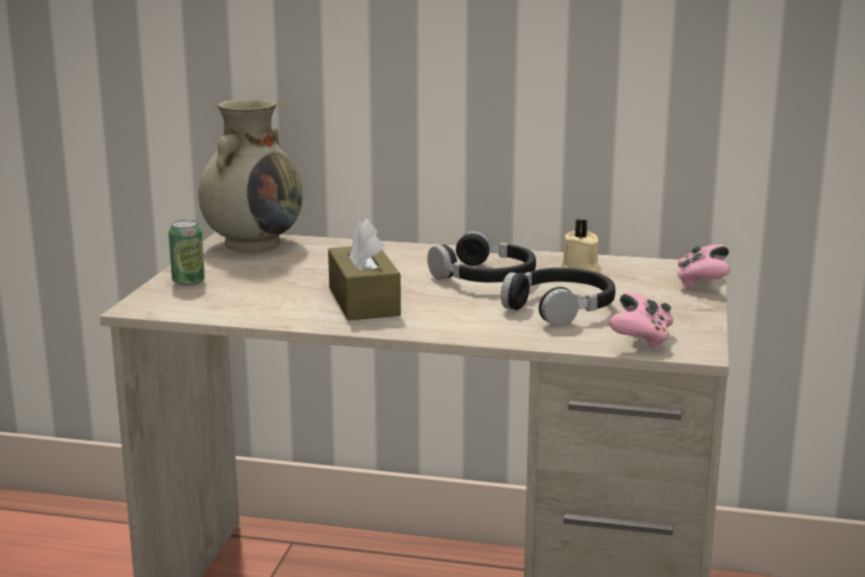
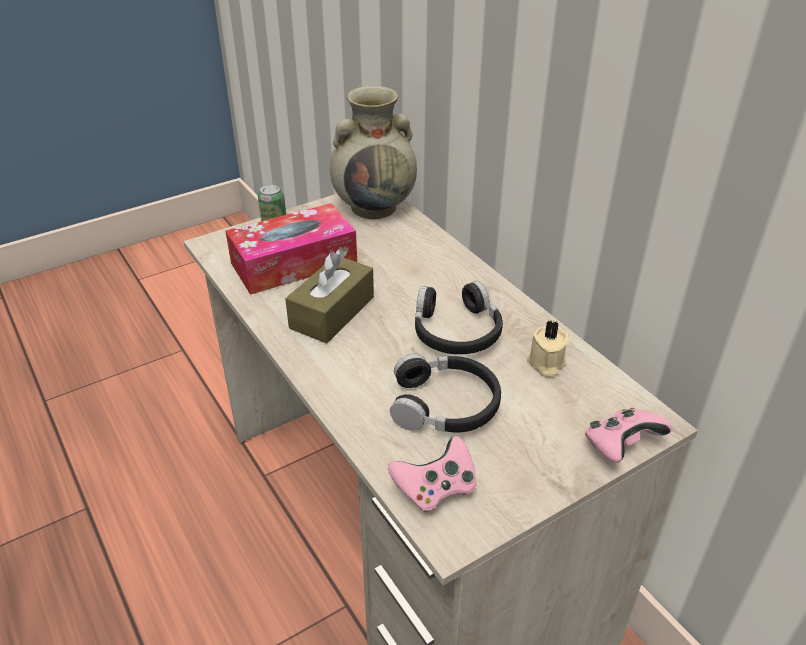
camera: 45 degrees right, 20 degrees up
none -> tissue box [226,203,357,295]

